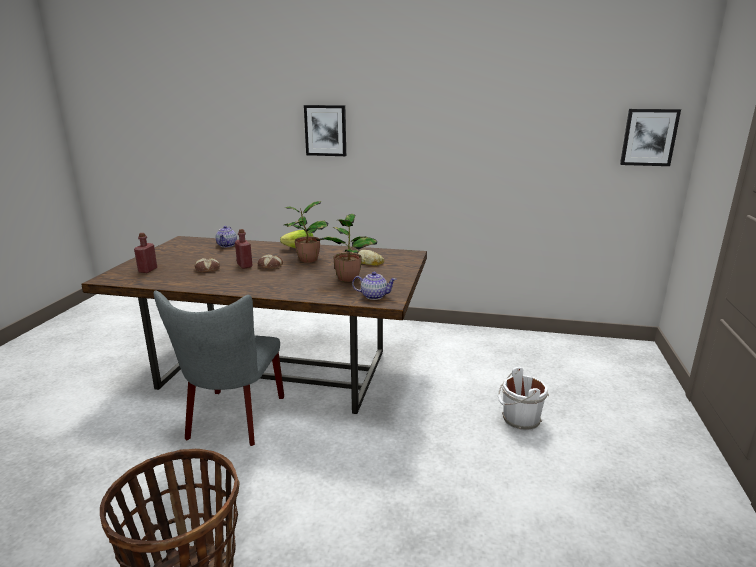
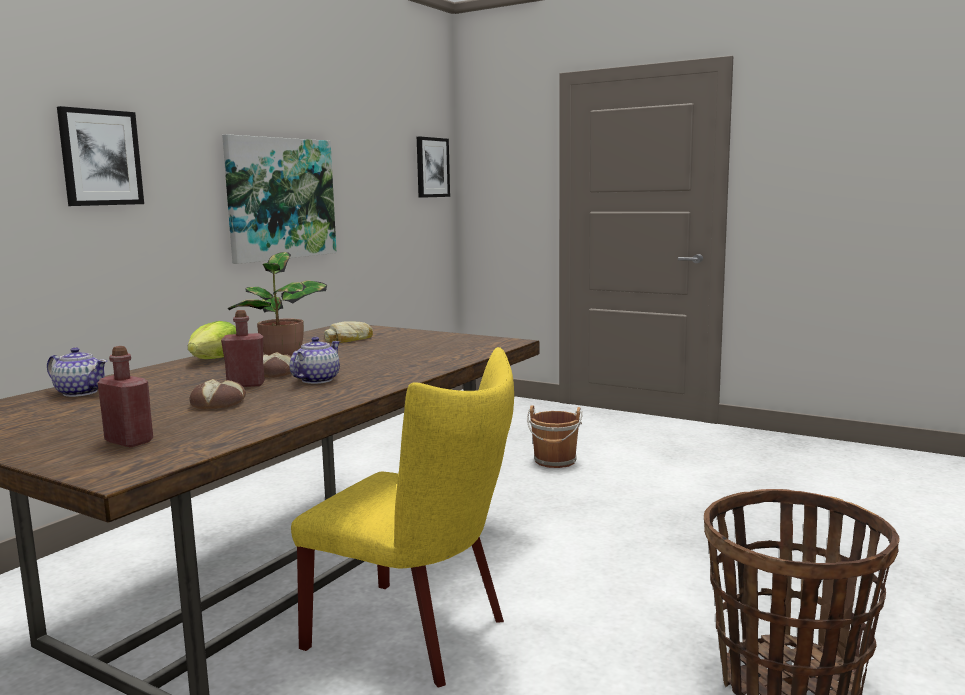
camera: 70 degrees left, 10 degrees down
grey chair [154,291,284,446] -> yellow chair [291,347,514,688]
potted plant [316,214,377,282] -> none
teapot [352,272,397,300] -> teapot moved to [290,337,340,384]
white bucket [498,367,549,431] -> brown bucket [527,405,582,468]
none -> picture [222,134,337,264]

